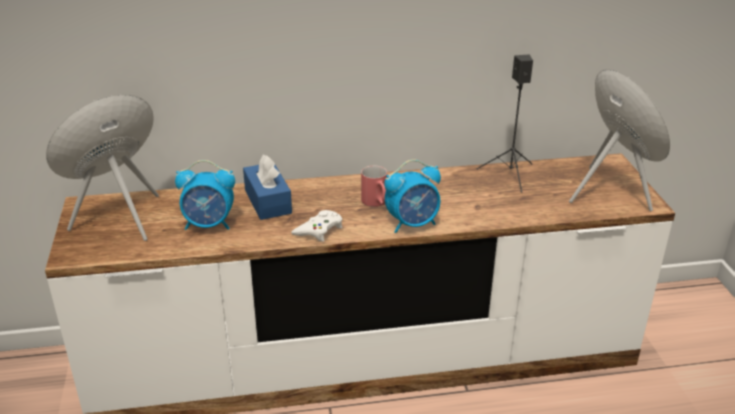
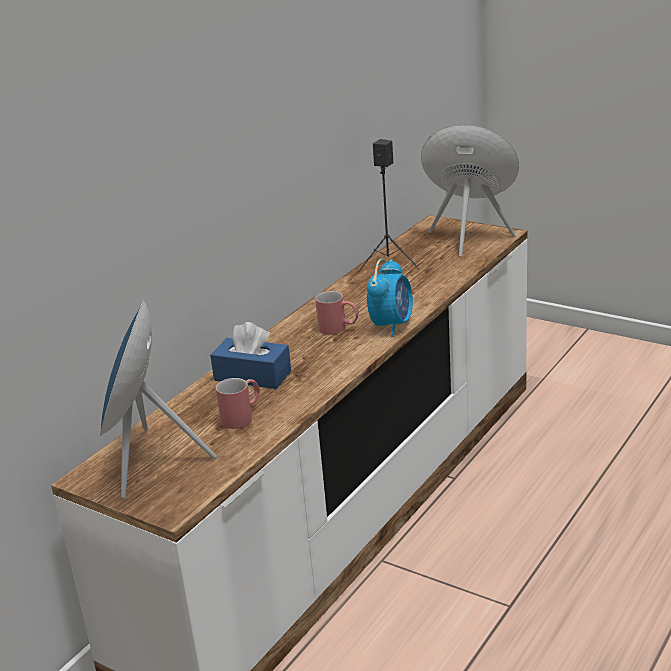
camera: 45 degrees left, 5 degrees down
alarm clock [175,160,235,230] -> red mug [216,378,260,429]
white game controller [291,210,342,242] -> none

